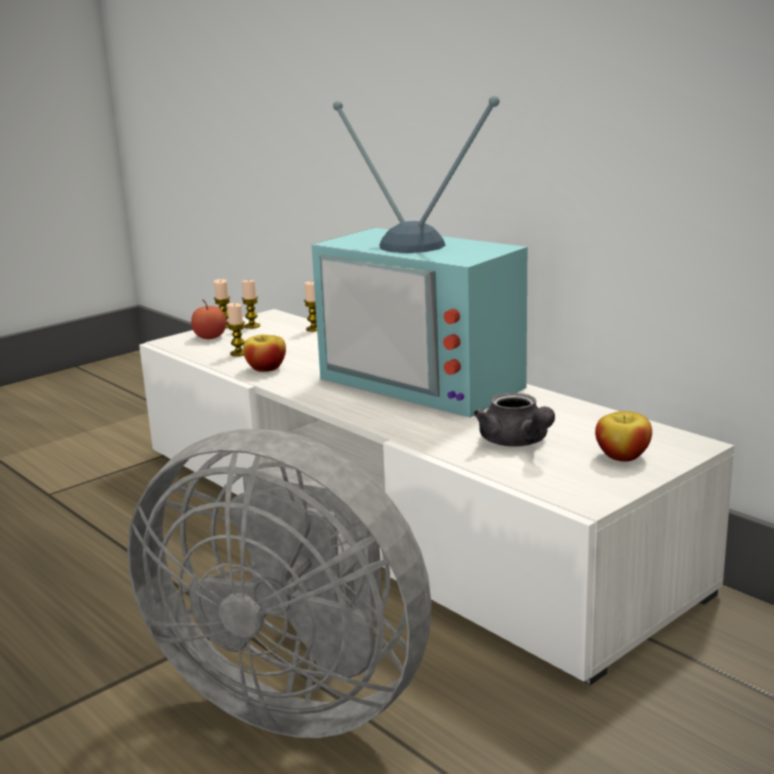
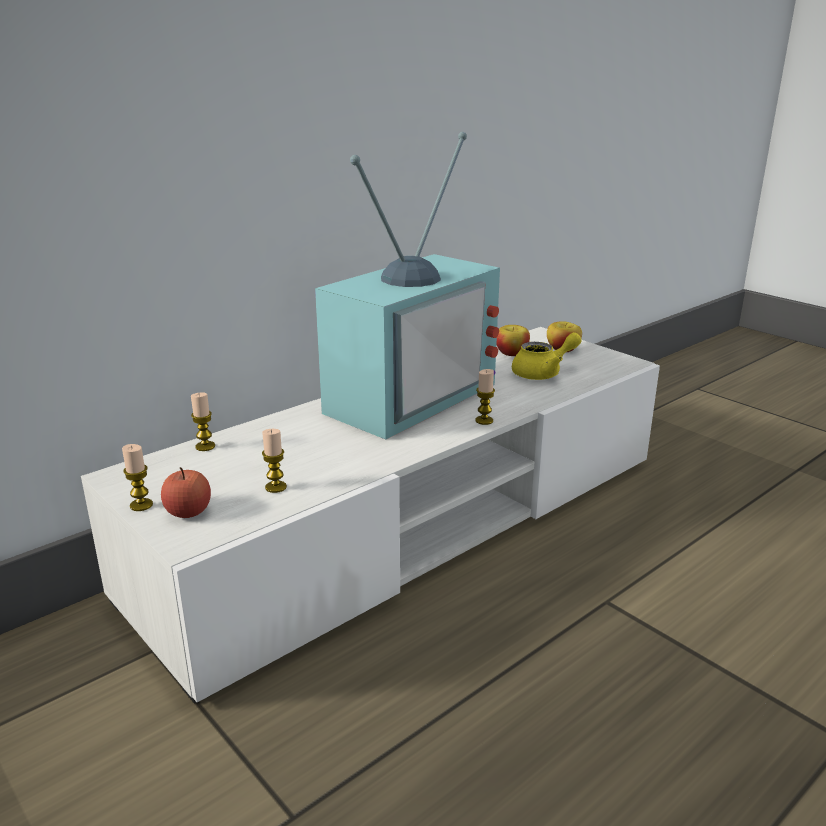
camera: 90 degrees left, 5 degrees up
grey fan [127,429,431,738] -> none
candle [242,280,260,329] -> candle moved to [475,369,495,425]
apple [243,335,286,372] -> apple moved to [496,325,530,356]
grey teapot [473,393,555,447] -> yellow teapot [512,332,582,380]

